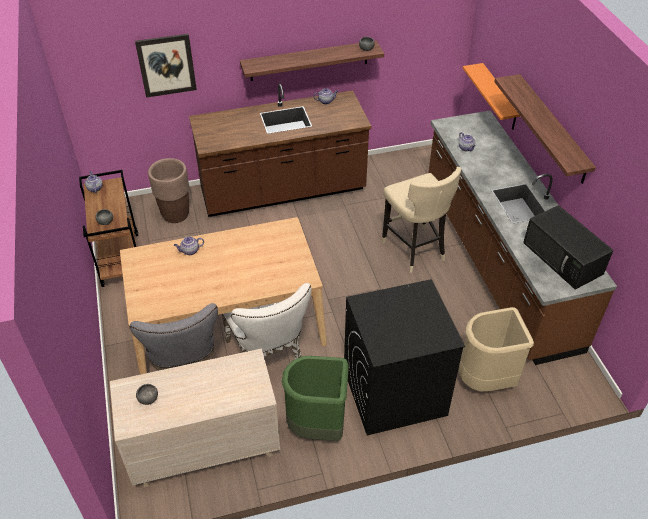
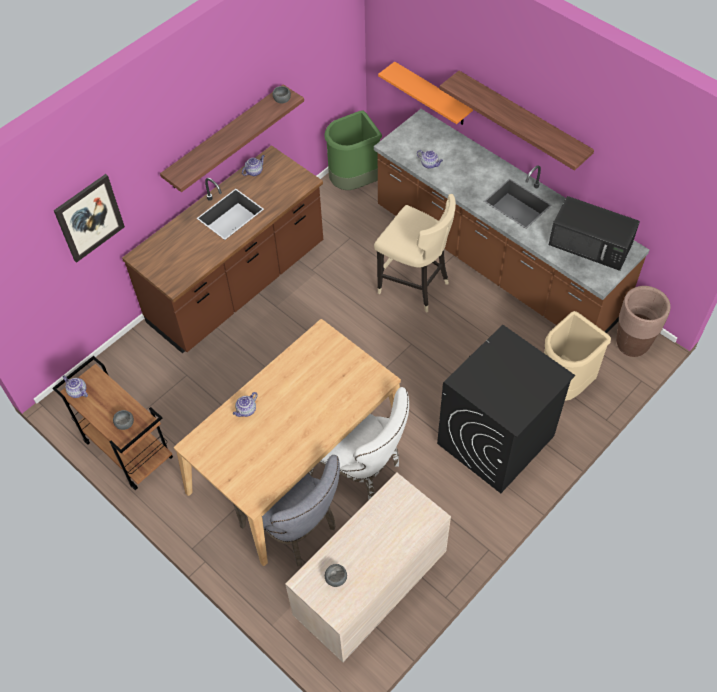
camera: 30 degrees left, 10 degrees up
brown planter [148,158,189,223] -> brown planter moved to [616,286,671,357]
green trash can [282,356,349,441] -> green trash can moved to [324,111,382,190]

